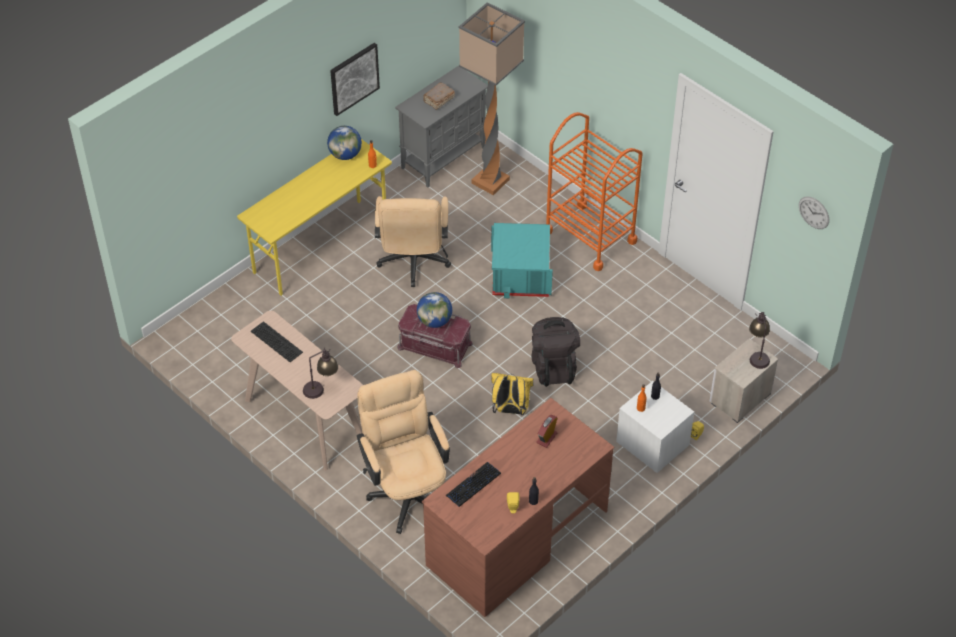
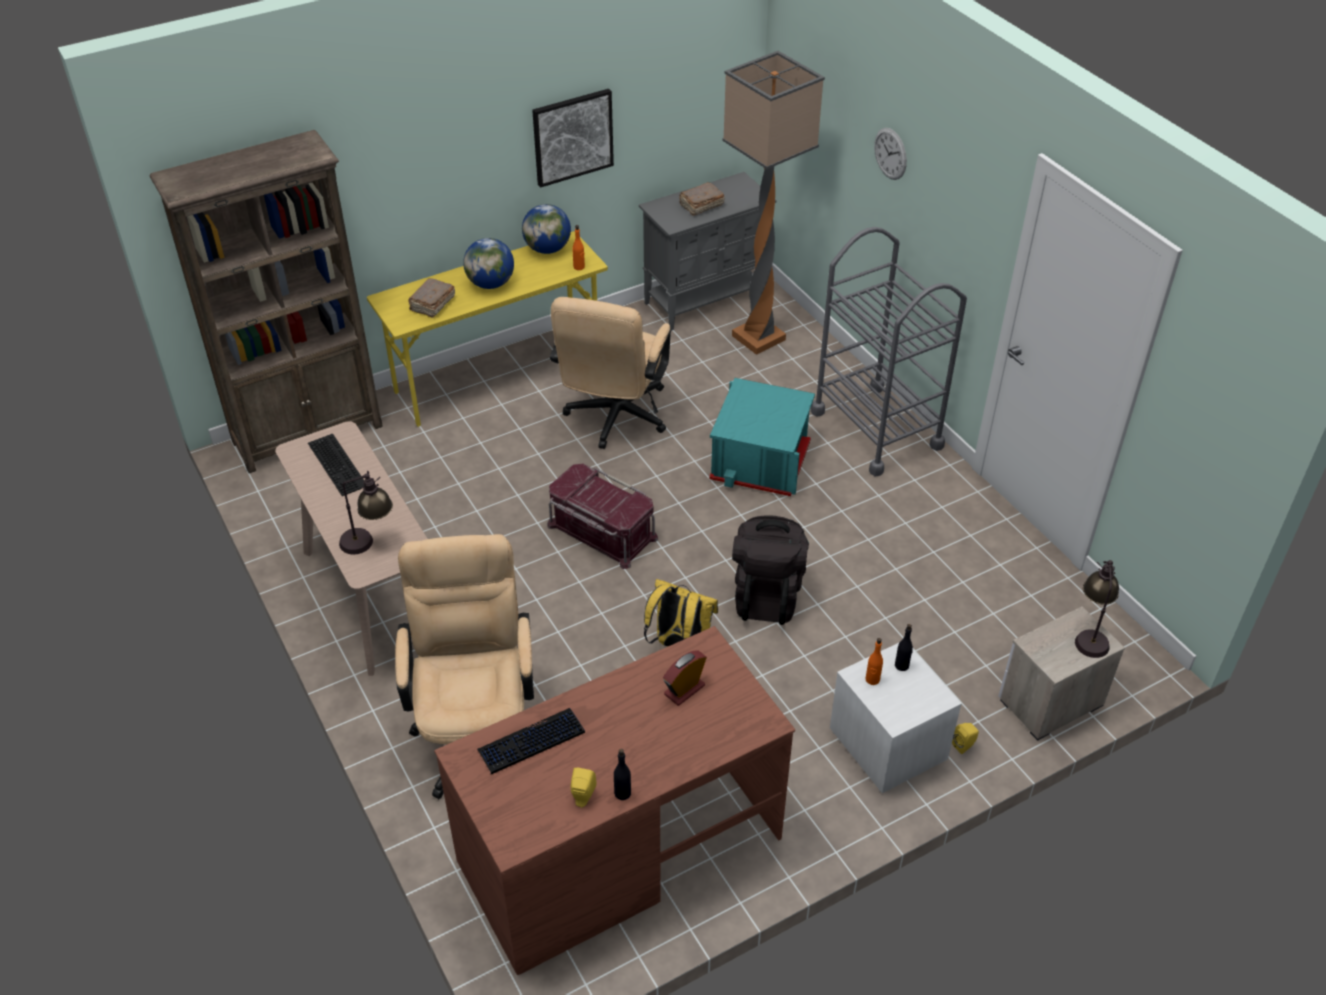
camera: 15 degrees right, 5 degrees down
globe [417,292,452,328] -> globe moved to [463,238,514,289]
orange cart [546,112,643,271] -> grey cart [811,227,967,476]
wall clock [799,196,829,229] -> wall clock moved to [874,128,907,180]
none -> brown bookcase [150,130,383,473]
none -> brown book [408,278,455,318]

